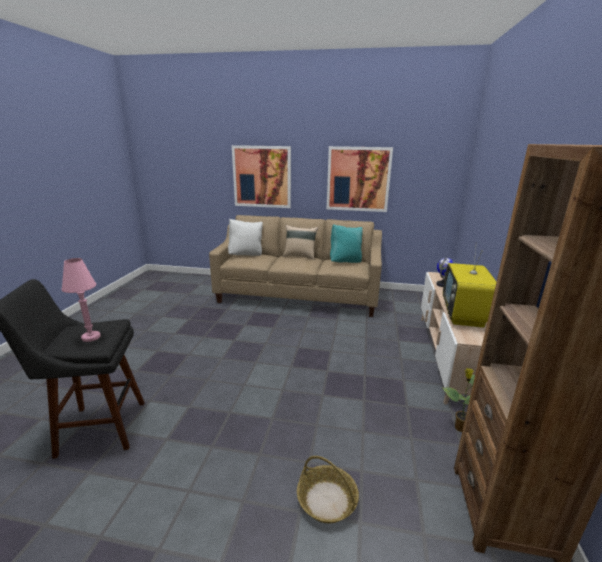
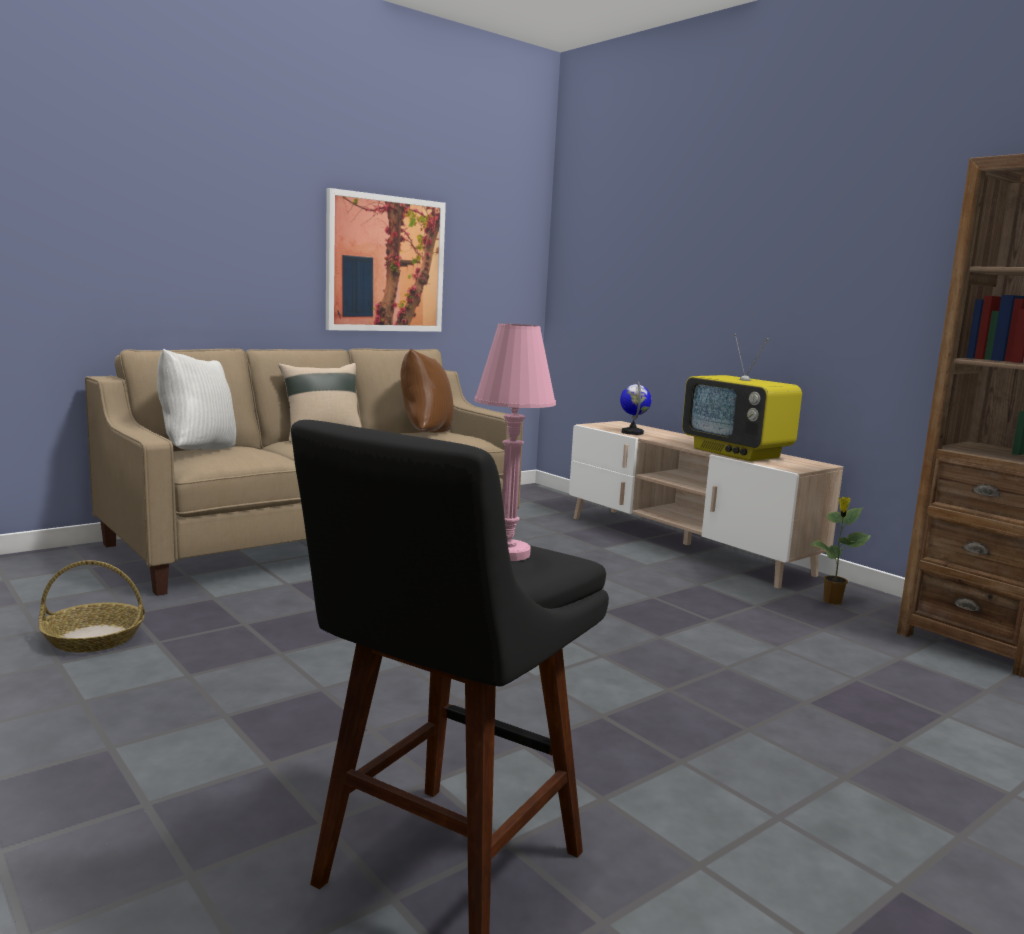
camera: 50 degrees left, 10 degrees down
picture [232,145,291,208] -> none
basket [297,456,359,523] -> basket moved to [38,560,145,652]
turquoise pillow [330,224,363,263] -> brown pillow [400,349,454,433]

